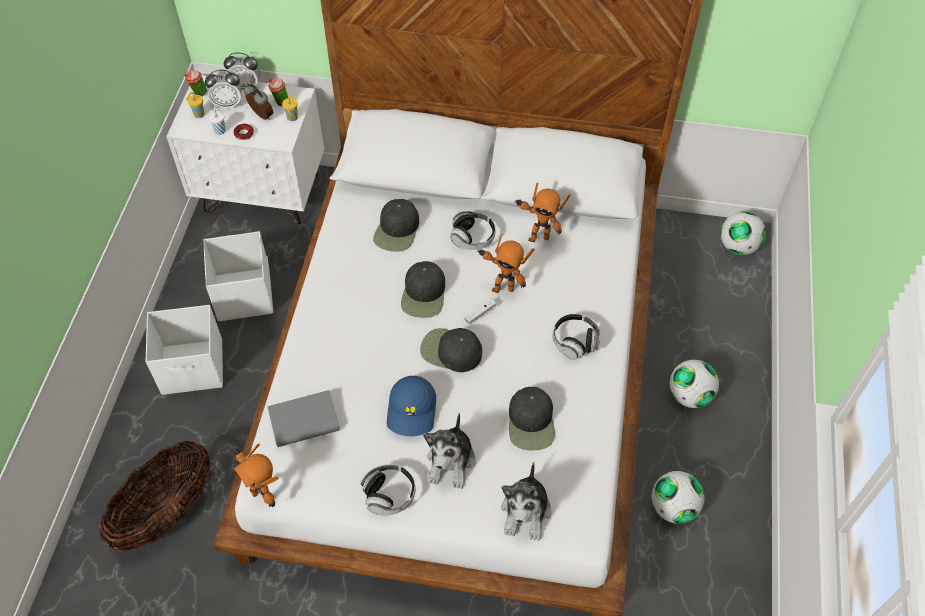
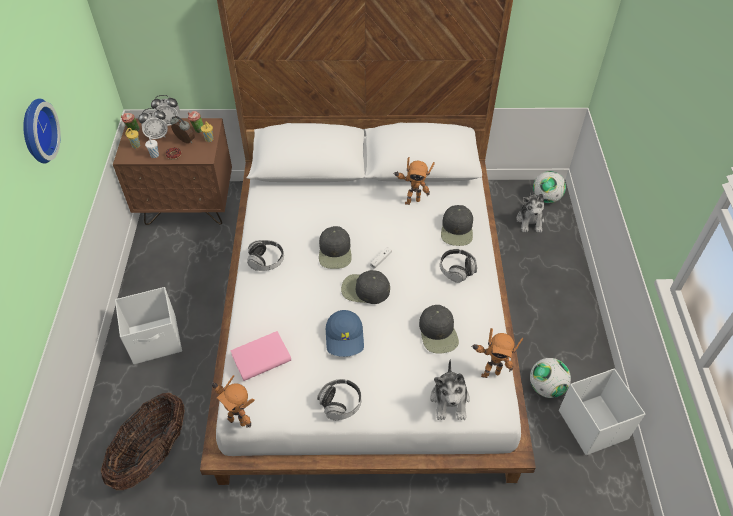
camera: 10 degrees left, 5 degrees down
white nightstand [166,75,324,225] -> brown nightstand [113,118,232,225]
white storage box [203,231,273,321] -> white storage box moved to [559,369,645,455]
grey book [268,390,340,447] -> pink book [230,331,291,381]
black cap [373,199,419,252] -> black cap moved to [441,205,473,246]
plush toy [423,413,476,489] -> plush toy moved to [516,193,544,233]
headphones [450,211,495,250] -> headphones moved to [247,240,284,271]
toy robot [477,234,535,293] -> toy robot moved to [471,328,523,378]
football [670,360,719,408] -> none
none -> wall clock [23,98,61,164]

